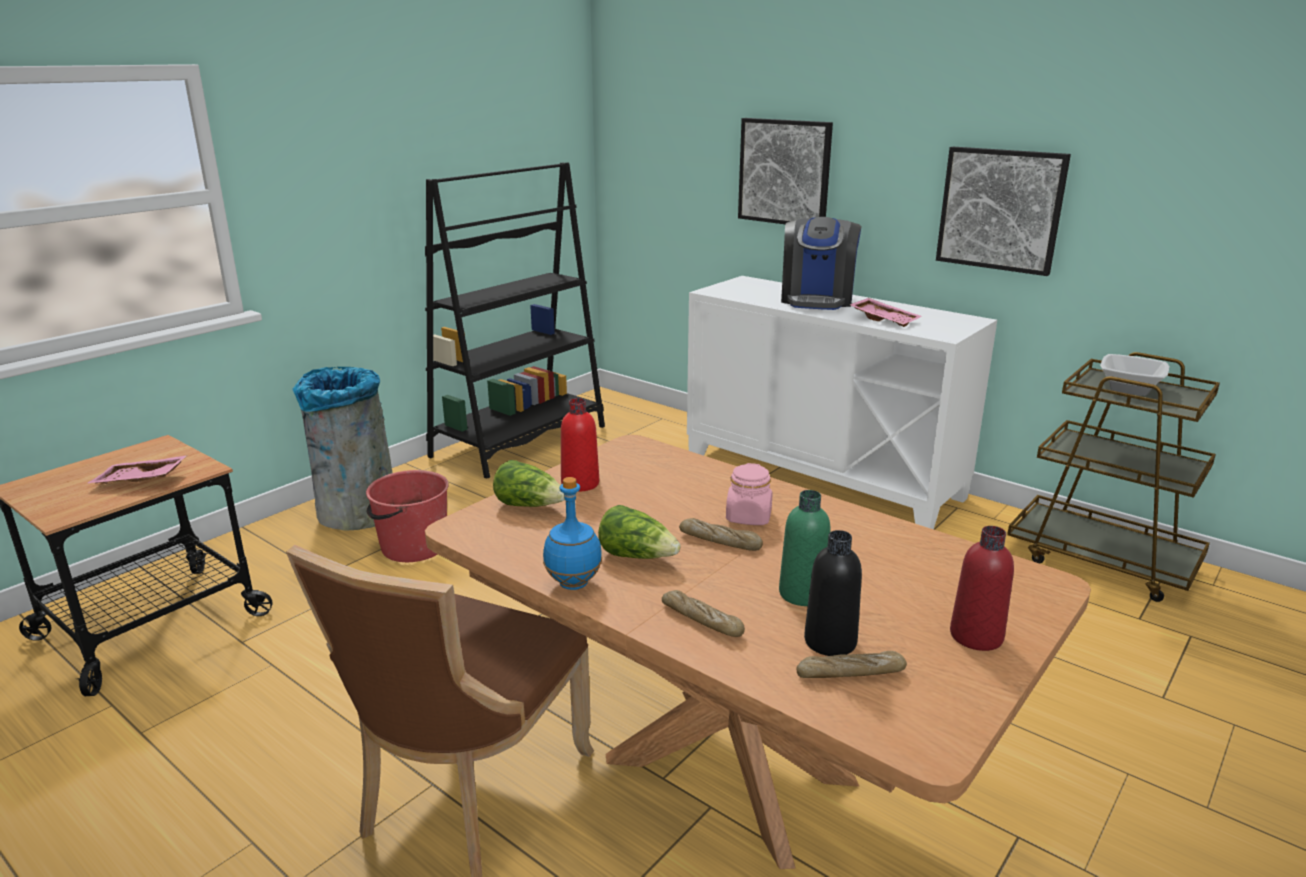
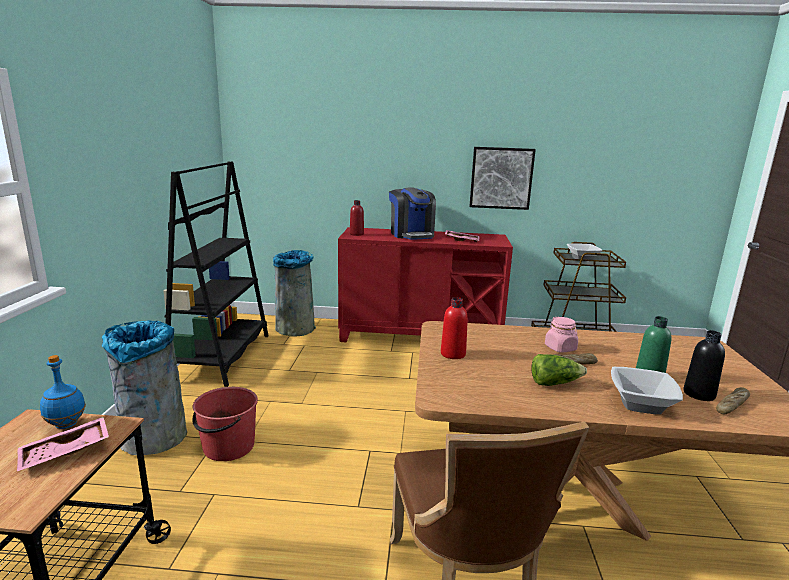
camera: 35 degrees left, 5 degrees down
lettuce [493,460,565,507] -> none
blue bottle [543,477,602,590] -> blue bottle moved to [40,355,86,429]
bread [662,590,745,637] -> bowl [611,367,683,414]
white cabinet [687,276,997,529] -> red cabinet [338,227,513,342]
picture [738,118,833,224] -> none
red bottle [950,526,1014,651] -> red bottle moved to [350,200,364,236]
none -> grey trash can [273,250,316,337]

